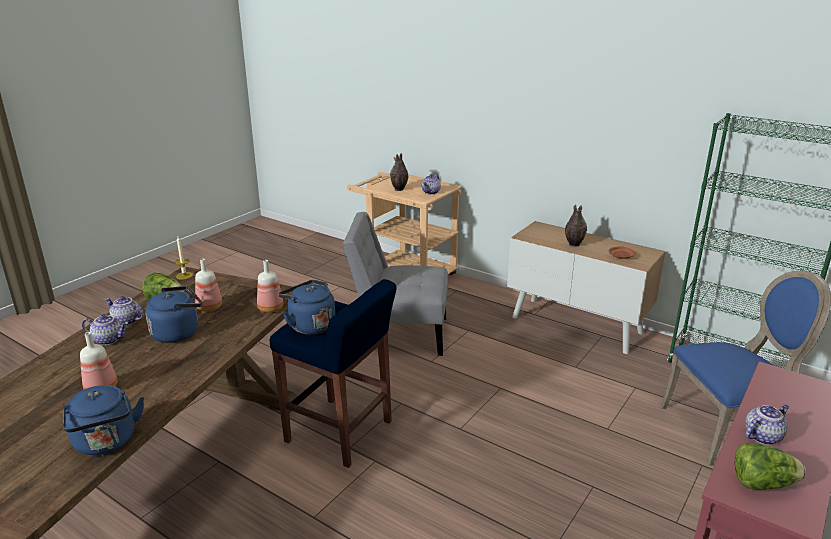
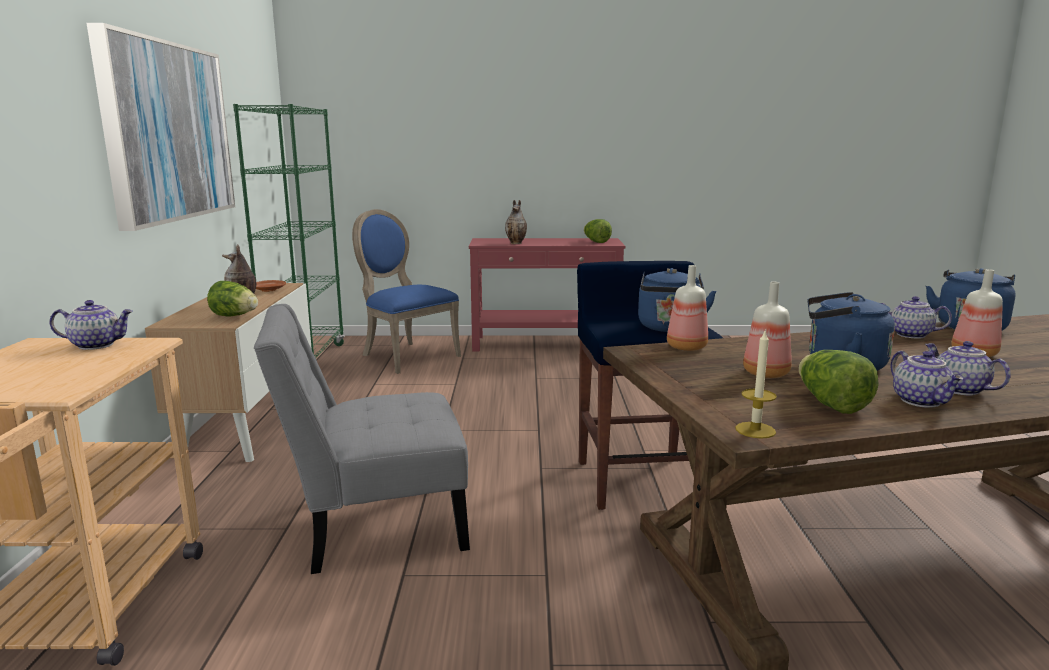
camera: 125 degrees left, 10 degrees down
grey chair [343,212,448,356] -> grey chair turned 105 degrees clockwise [254,304,470,574]
vase [390,153,408,191] -> vase moved to [505,200,527,244]
teapot [745,404,789,445] -> teapot moved to [881,296,952,339]
none -> picture [87,23,235,231]
none -> lettuce [207,281,258,317]

